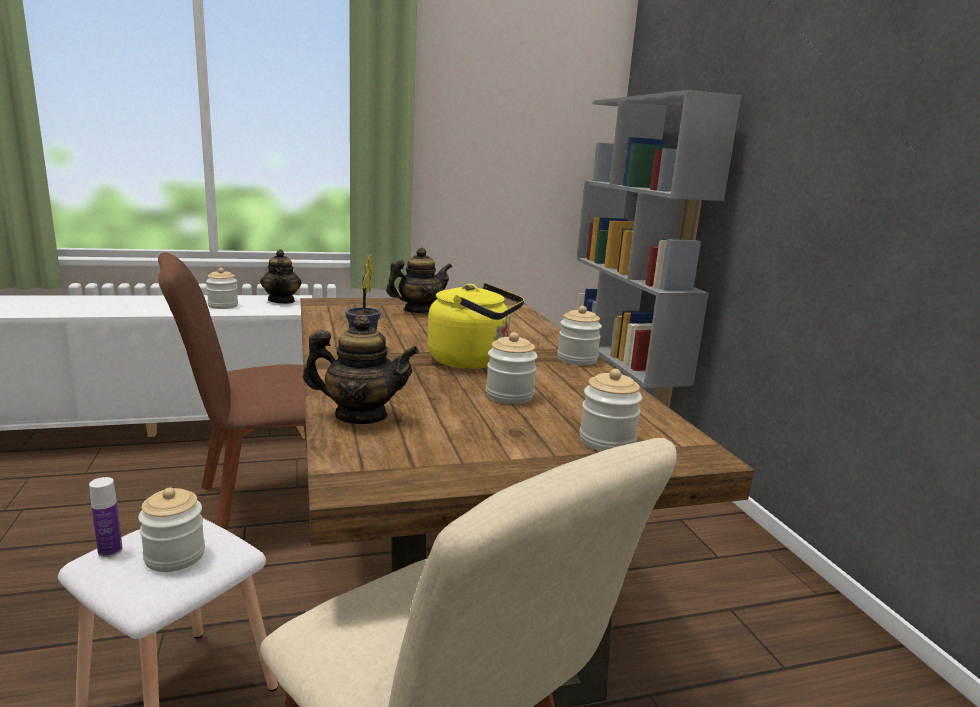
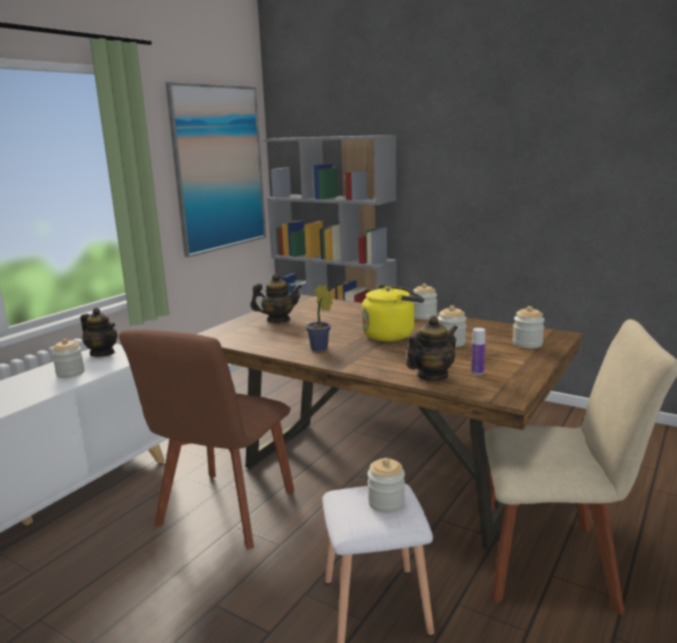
camera: 40 degrees left, 0 degrees up
bottle [89,477,123,558] -> bottle moved to [471,328,485,375]
teapot [386,247,452,313] -> teapot turned 60 degrees clockwise [250,274,302,323]
none -> picture [166,82,266,257]

